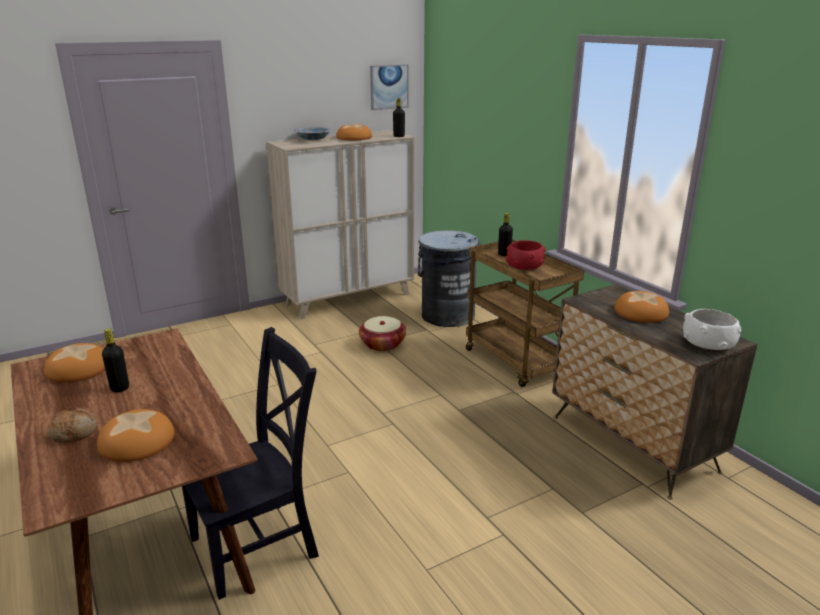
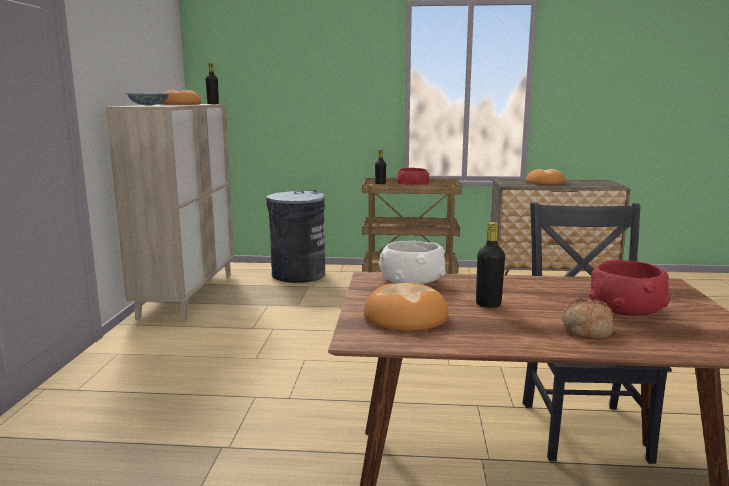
camera: 55 degrees left, 10 degrees down
bread [97,409,175,462] -> red bowl [589,260,670,316]
basket [359,316,406,351] -> none
picture [370,64,408,110] -> none
white bowl [683,309,741,350] -> white bowl moved to [379,241,445,284]

